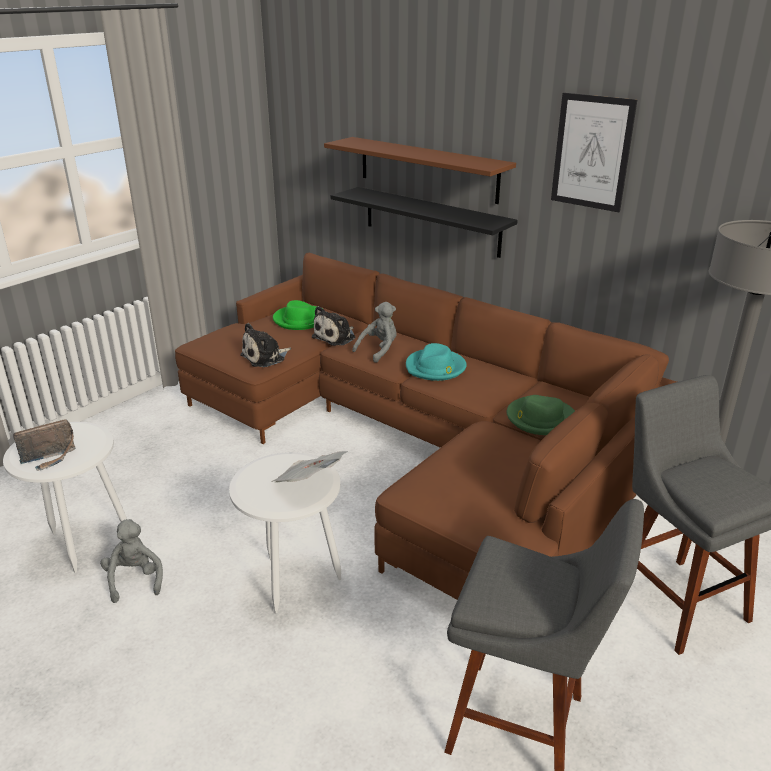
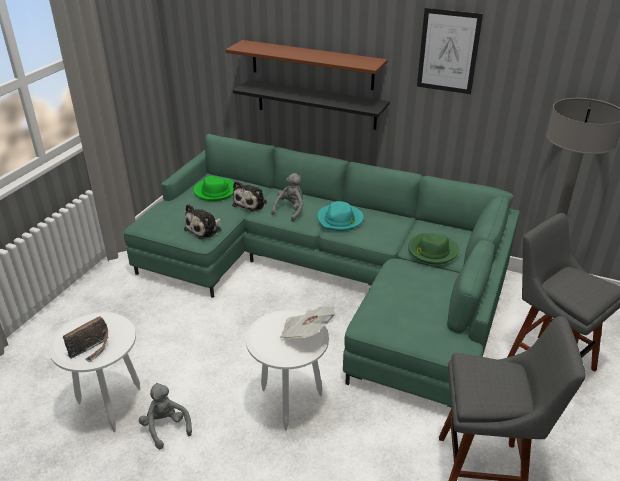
camera: 15 degrees left, 5 degrees up
brown sofa [175,253,677,600] -> green sofa [124,134,520,407]

